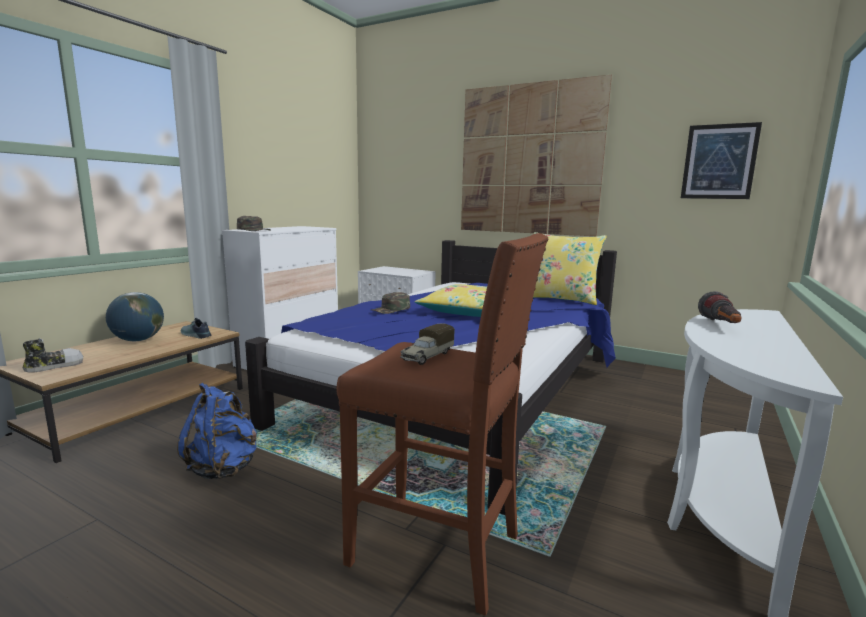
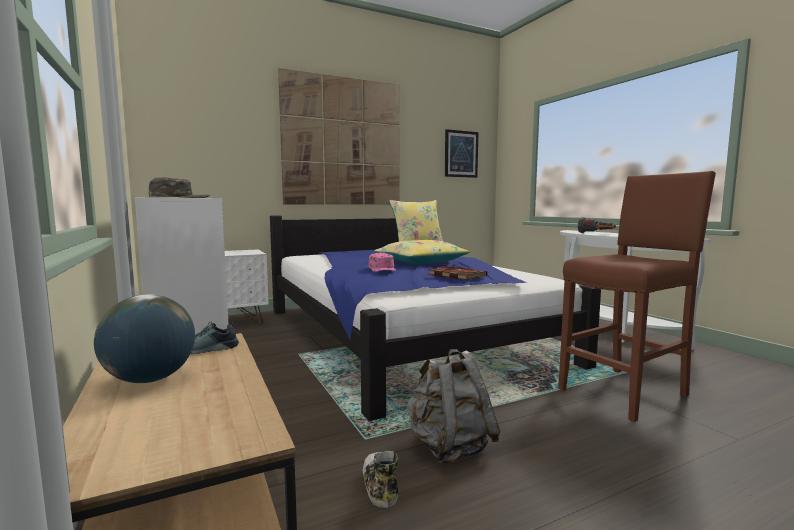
camera: 55 degrees left, 5 degrees down
shoe [22,338,83,372] -> shoe moved to [362,451,399,508]
blue backpack [177,382,257,479] -> grey backpack [406,349,500,463]
green cap [372,292,410,314] -> pink cap [369,253,396,272]
toy truck [400,323,455,365] -> none
none -> book [428,266,487,280]

